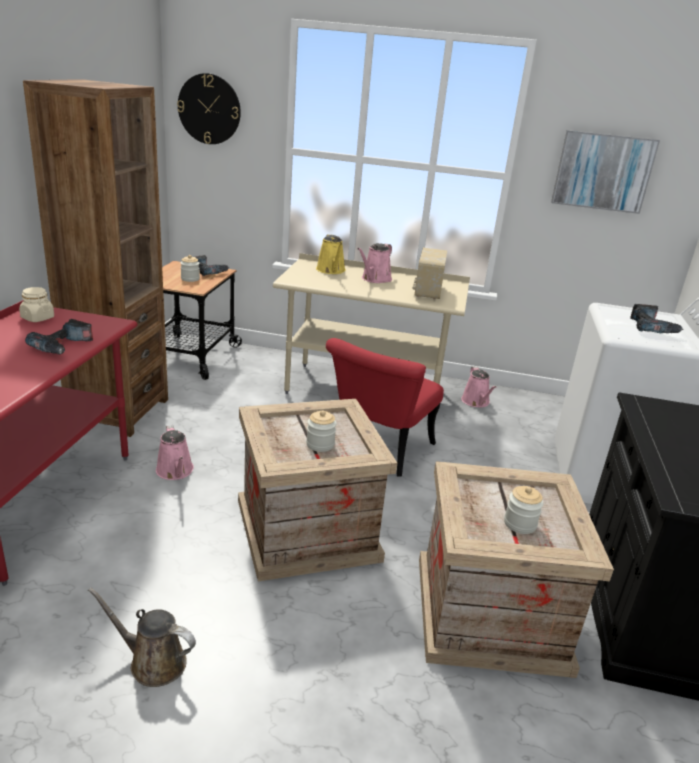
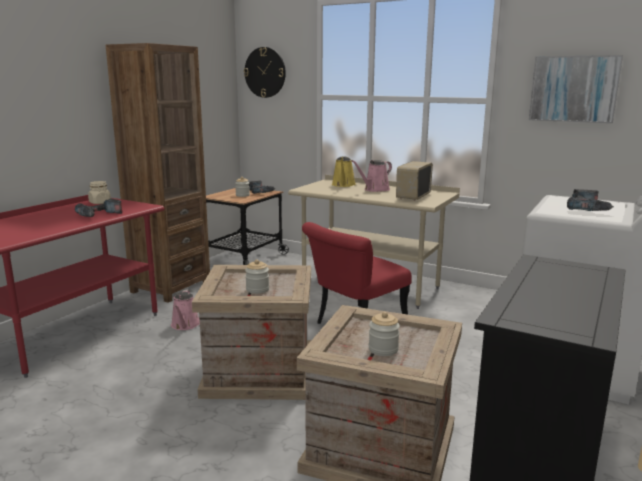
camera: 20 degrees right, 10 degrees down
brown watering can [88,587,196,687] -> none
pink watering can [461,366,497,407] -> none

